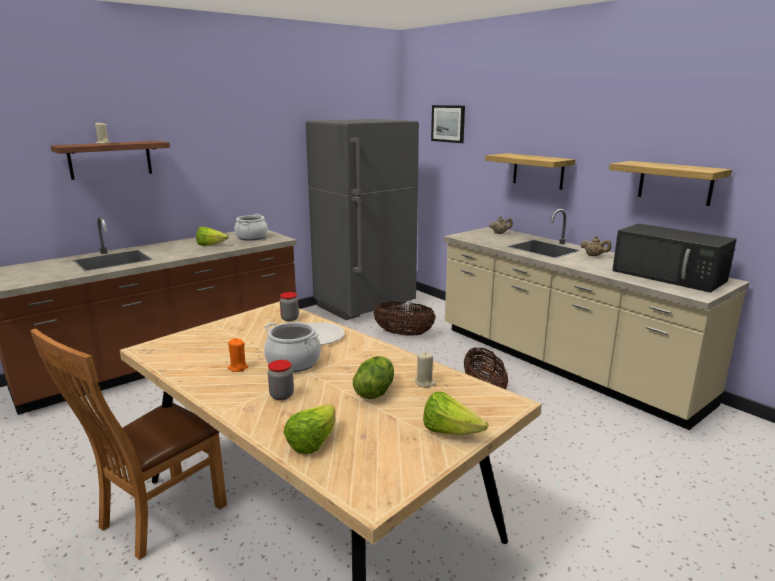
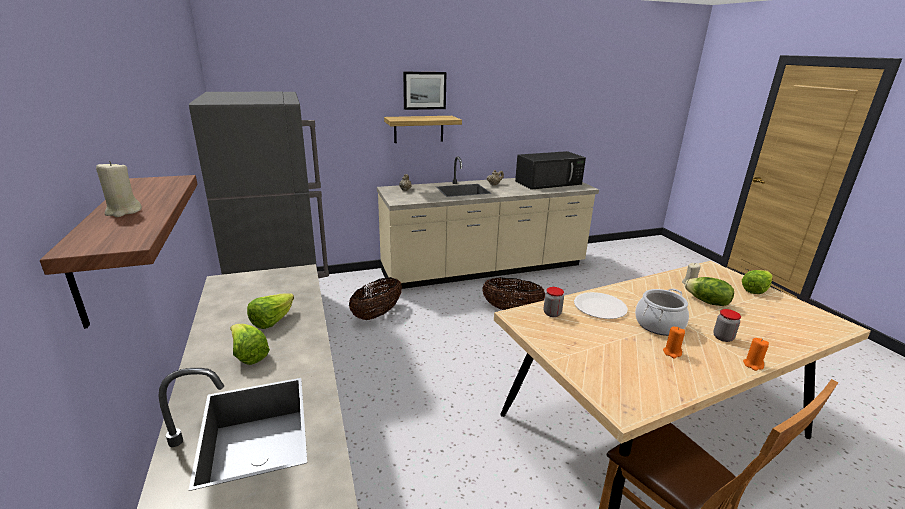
camera: 70 degrees left, 5 degrees up
cooking pot [235,214,268,241] -> none
lettuce [284,404,335,454] -> lettuce moved to [230,324,270,365]
picture [431,105,465,143] -> picture moved to [403,72,446,110]
shelf [609,161,732,206] -> none
none -> orange candle [743,338,769,371]

